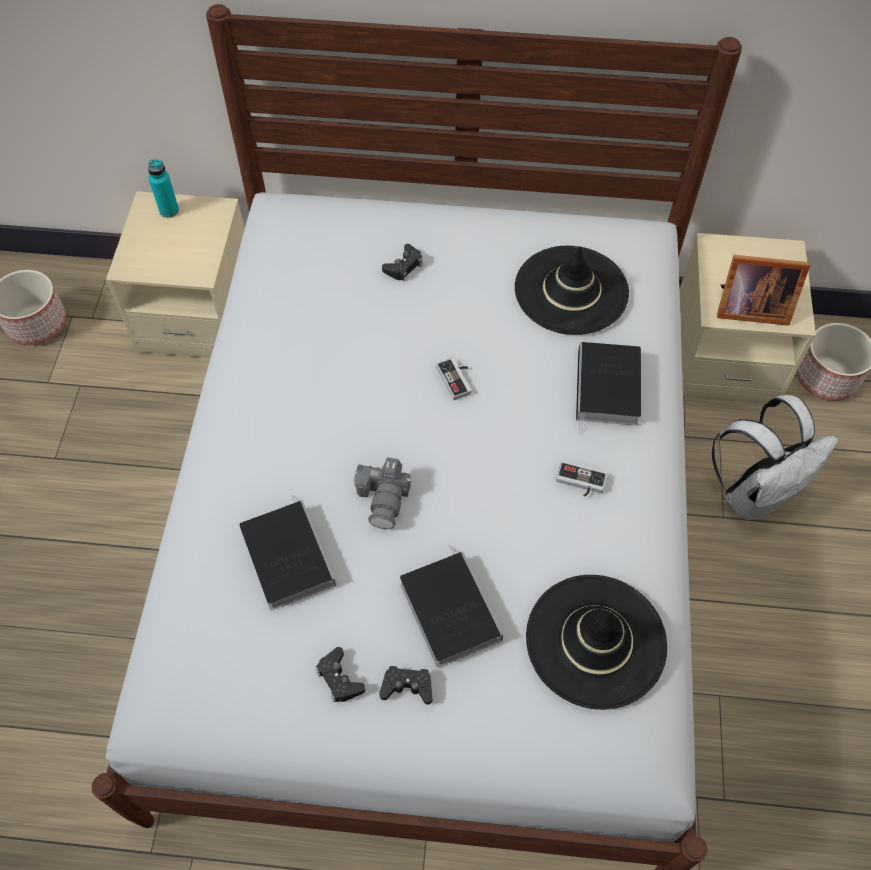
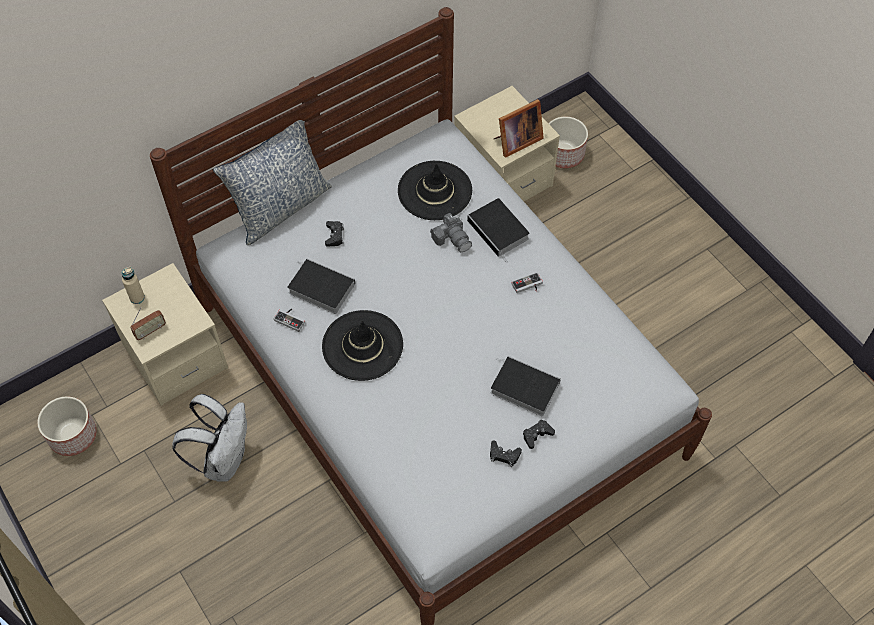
camera: 40 degrees left, 0 degrees up
turquoise bottle [148,159,179,218] -> beige bottle [122,267,145,304]
book [239,495,336,610] -> book moved to [287,259,355,314]
camera [354,457,411,529] -> camera moved to [430,213,472,252]
game controller [436,358,471,400] -> game controller moved to [273,309,305,332]
black hat [526,575,667,710] -> black hat moved to [322,310,403,381]
white backpack [712,395,838,520] -> white backpack moved to [172,394,247,482]
none -> radio [130,307,166,340]
none -> pillow [213,120,332,245]

